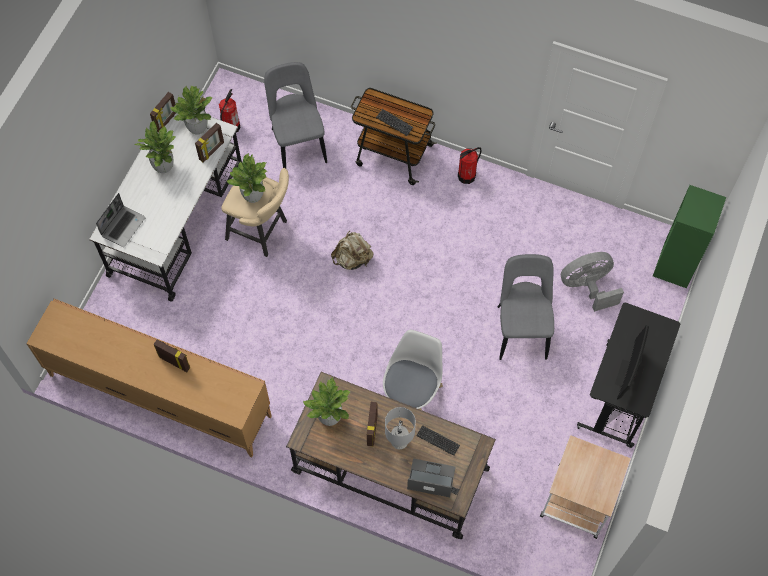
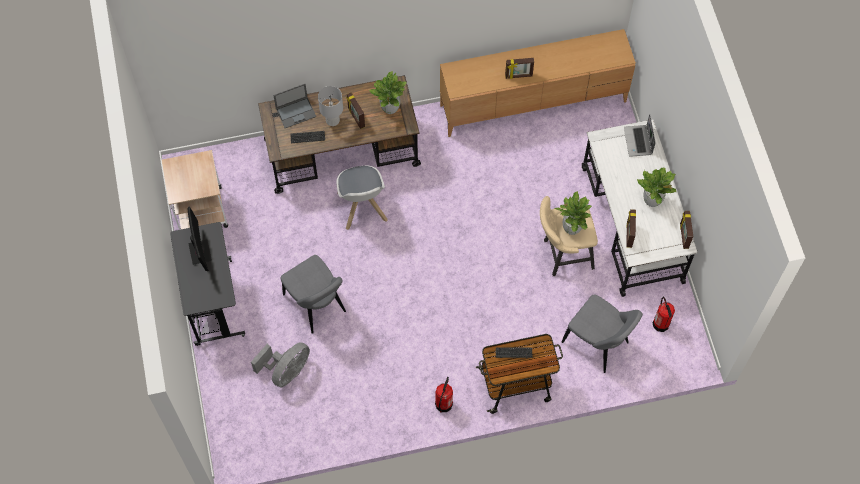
camera: 145 degrees right, 0 degrees up
potted plant [170,86,212,135] -> none
beige backpack [331,231,373,270] -> none
green bookcase [653,185,726,288] -> none

